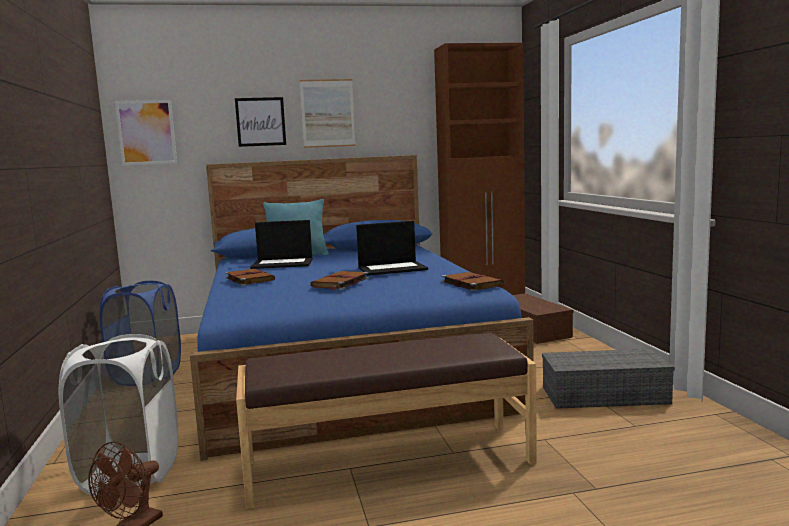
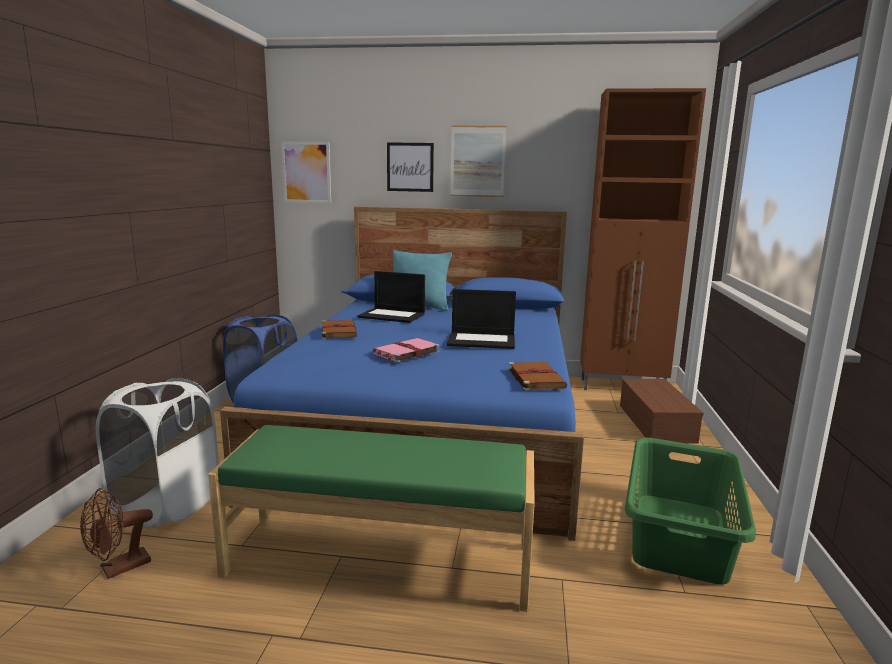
camera: 20 degrees right, 5 degrees up
brown bench [236,333,537,509] -> green bench [208,425,535,612]
brown book [310,271,369,290] -> pink book [373,338,440,363]
grey storage box [542,349,675,409] -> green laundry basket [625,438,756,585]

